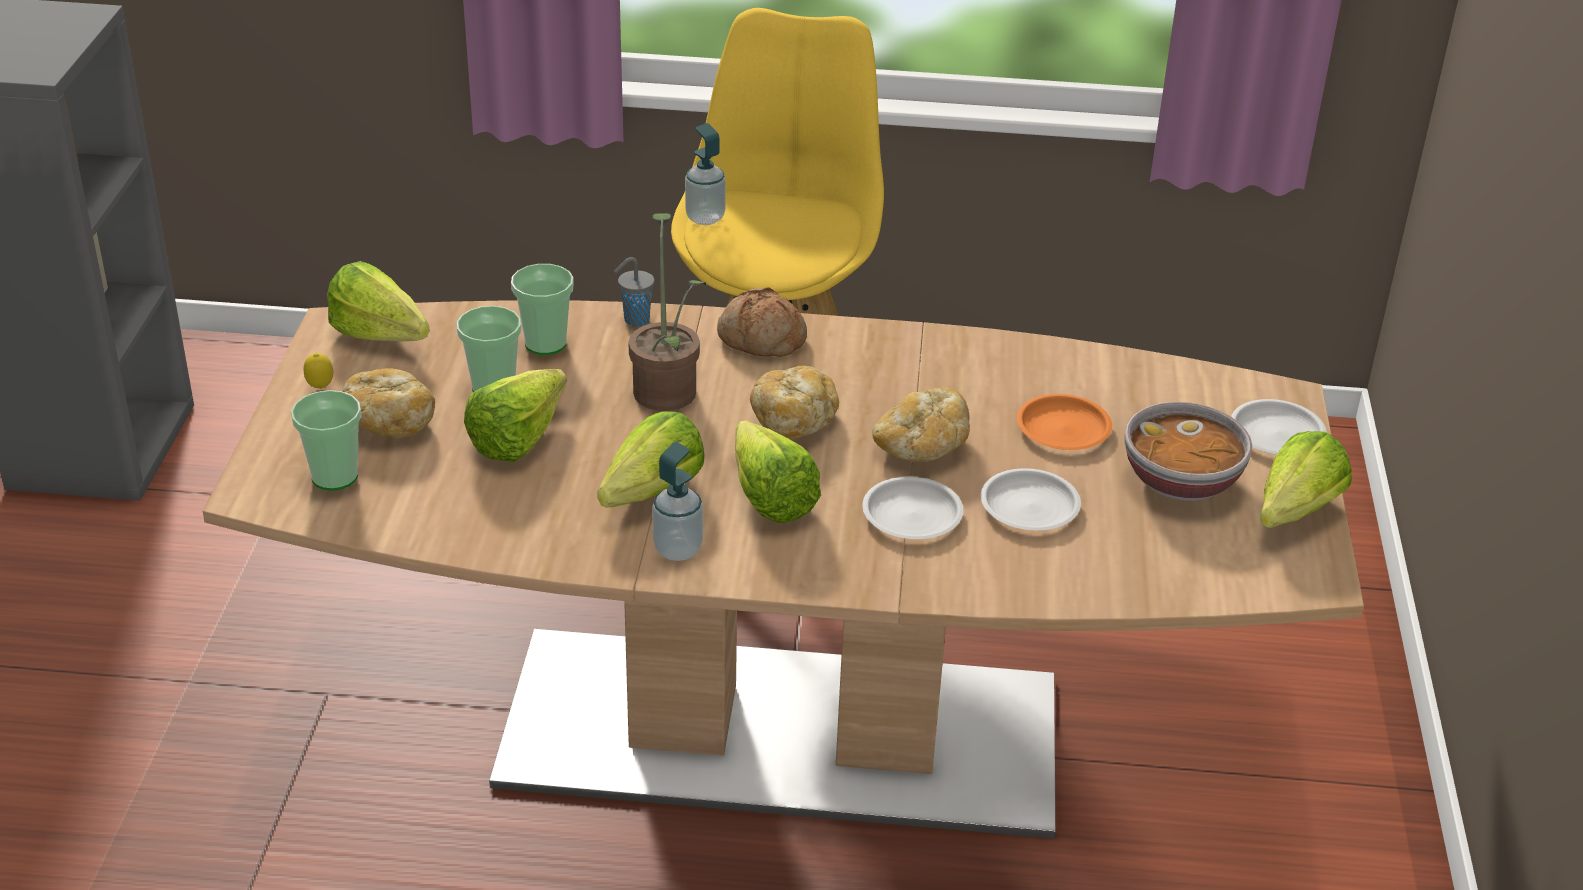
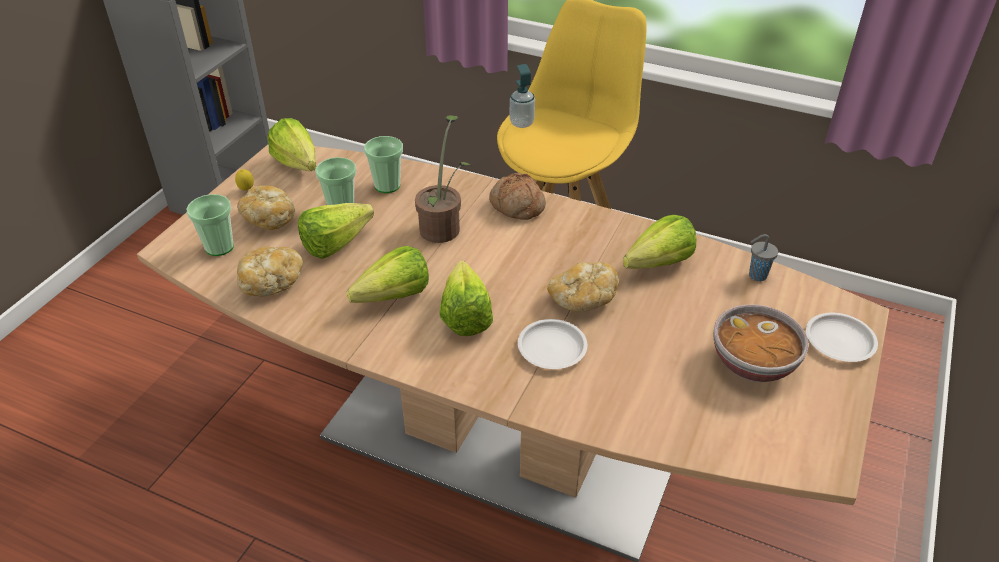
camera: 20 degrees right, 5 degrees up
grey cup [614,257,654,327] -> grey cup moved to [749,234,778,281]
soap dispenser [652,442,703,561] -> none
bread [750,365,839,438] -> bread moved to [237,247,303,296]
white plate [981,468,1081,530] -> none
orange plate [1017,394,1112,450] -> none
lettuce [1260,431,1352,528] -> lettuce moved to [623,215,696,269]

